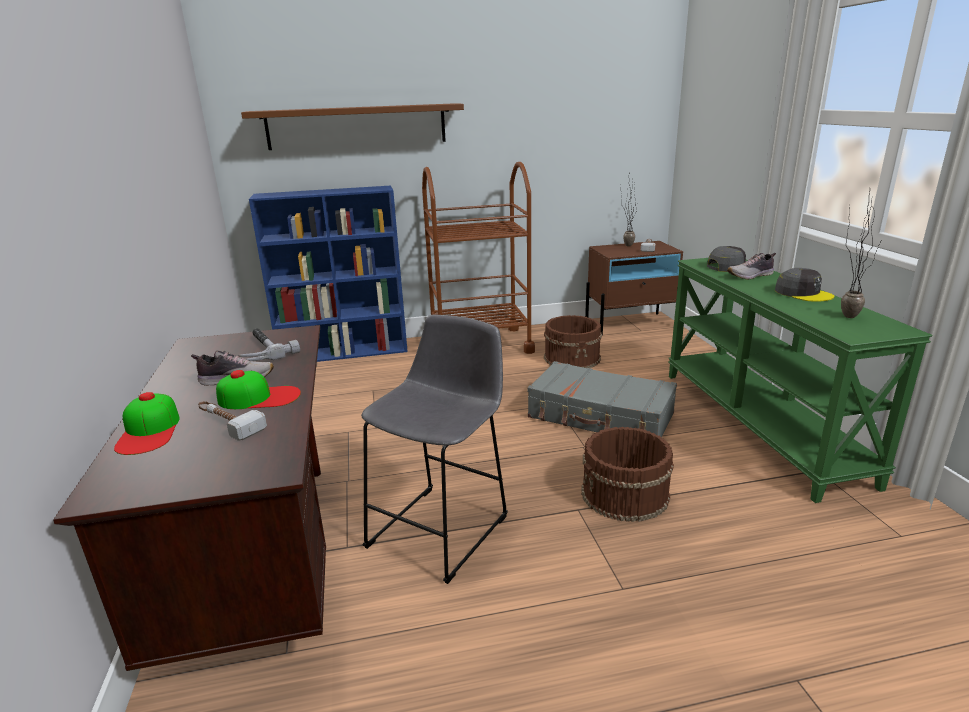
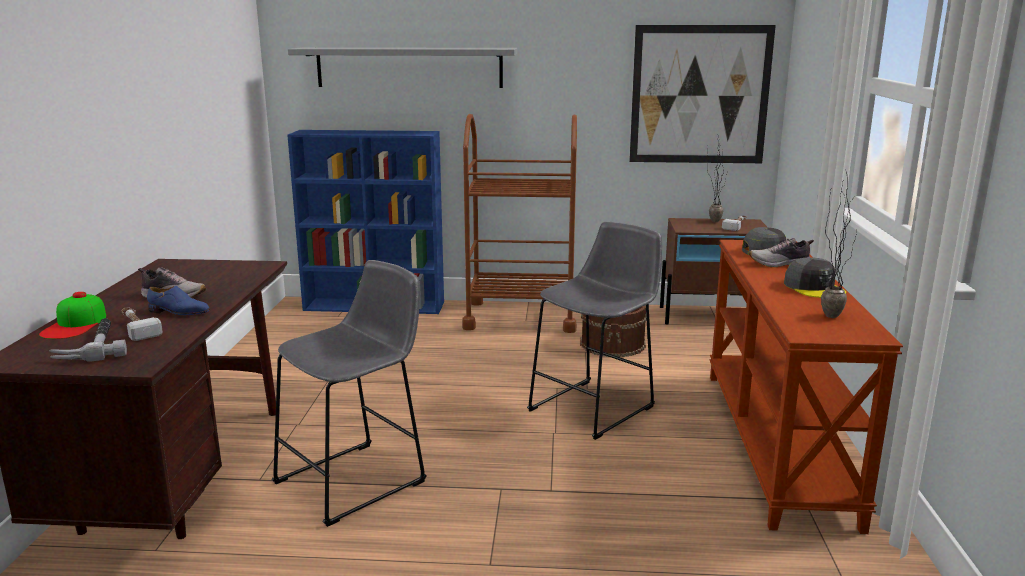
camera: 15 degrees right, 5 degrees down
cap [216,370,301,409] -> blue shoe [147,286,210,315]
hammer [238,328,300,361] -> hammer moved to [49,318,127,361]
brown shelf [241,103,464,150] -> grey shelf [288,47,517,88]
grey suitcase [527,361,677,437] -> grey stool [527,221,662,440]
brown bucket [581,427,674,522] -> none
green console table [668,258,933,503] -> brown console table [710,240,903,534]
none -> picture [629,25,776,163]

